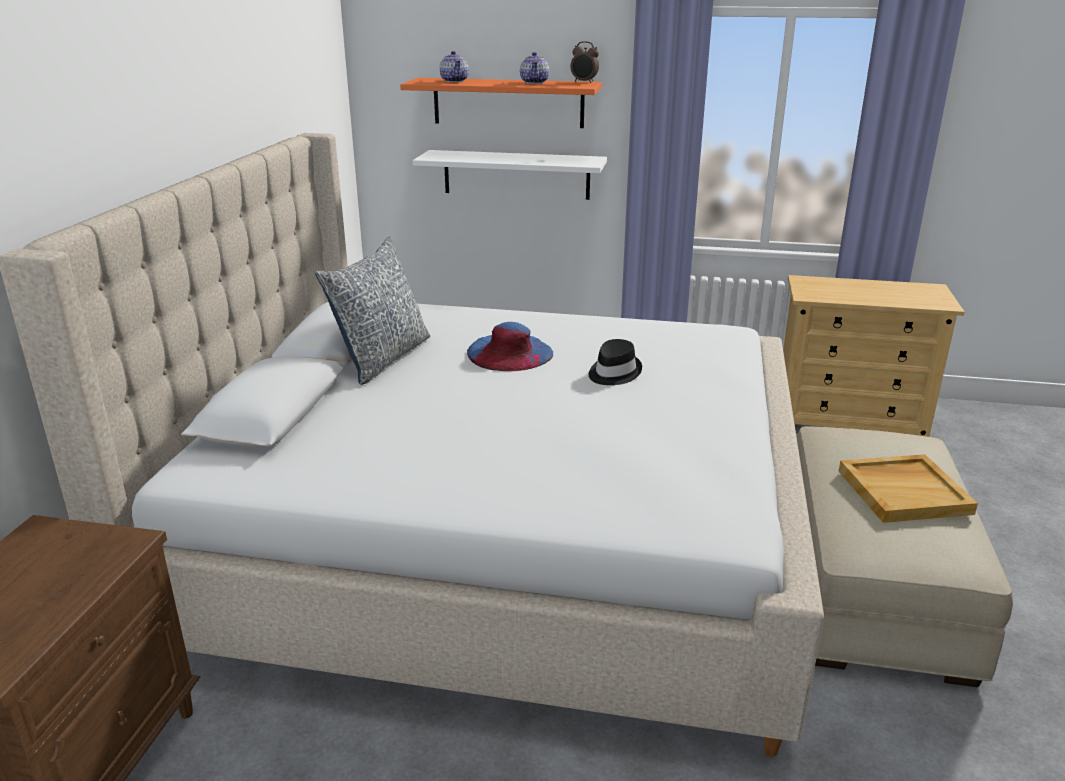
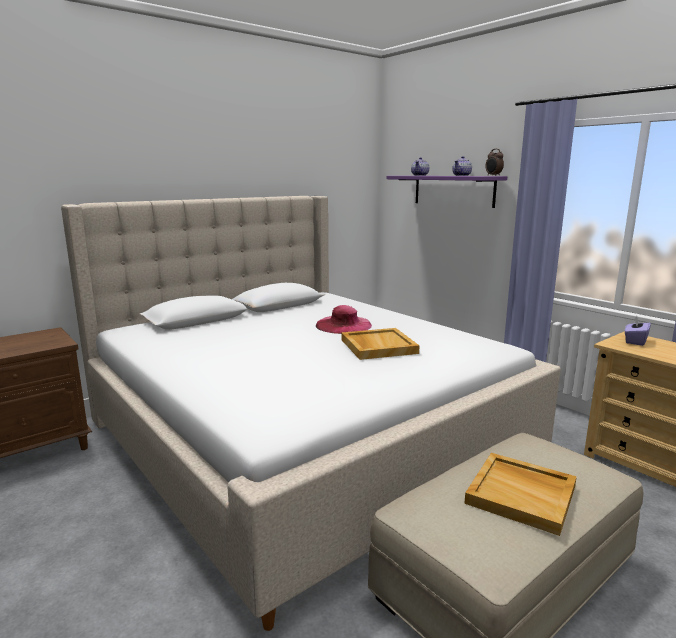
camera: 40 degrees right, 10 degrees down
pillow [315,236,430,385] -> none
orange shelf [400,78,602,128] -> purple shelf [386,176,507,208]
white shelf [413,150,607,200] -> none
blue hat [467,322,553,371] -> pink hat [316,305,372,334]
black hat [589,339,642,385] -> beige tray [342,328,420,360]
none -> purple tissue box [625,316,651,346]

